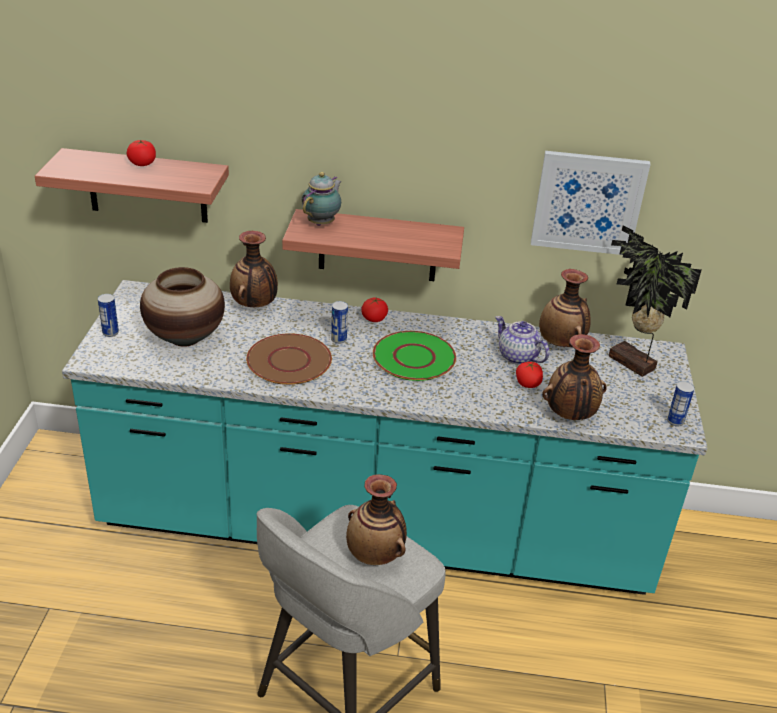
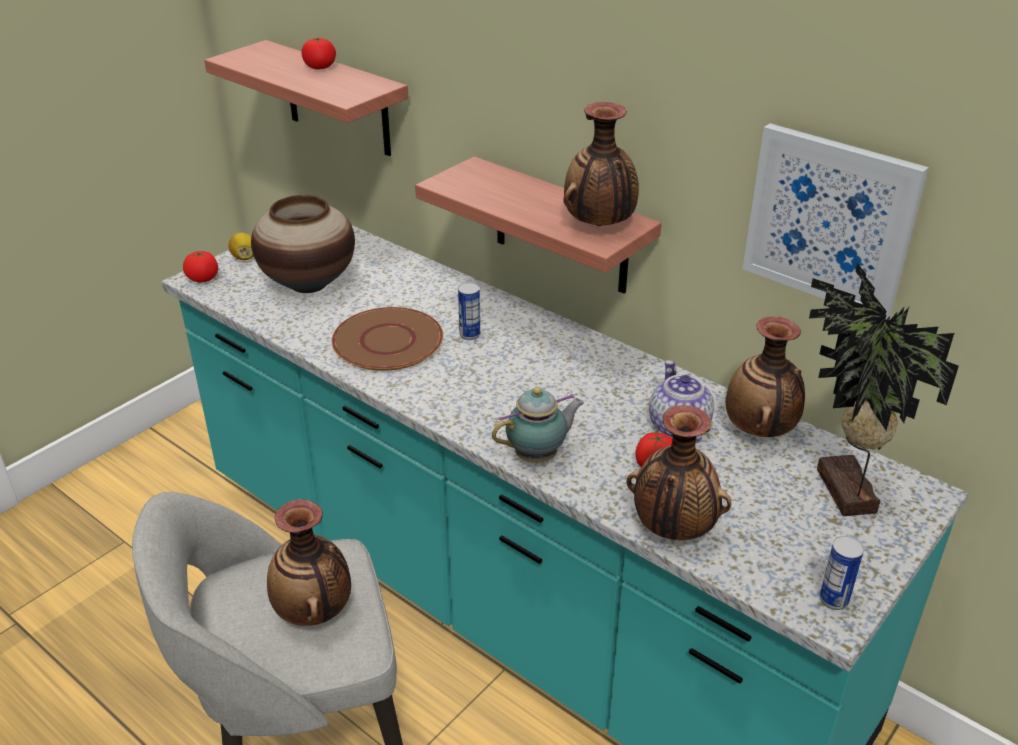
camera: 35 degrees right, 0 degrees up
can [98,294,119,337] -> lemon [228,232,253,260]
vase [230,231,278,307] -> vase moved to [563,102,639,226]
teapot [302,172,342,226] -> teapot moved to [492,387,584,463]
tomato [361,297,388,322] -> tomato moved to [183,251,218,283]
green plate [373,331,456,381] -> none

